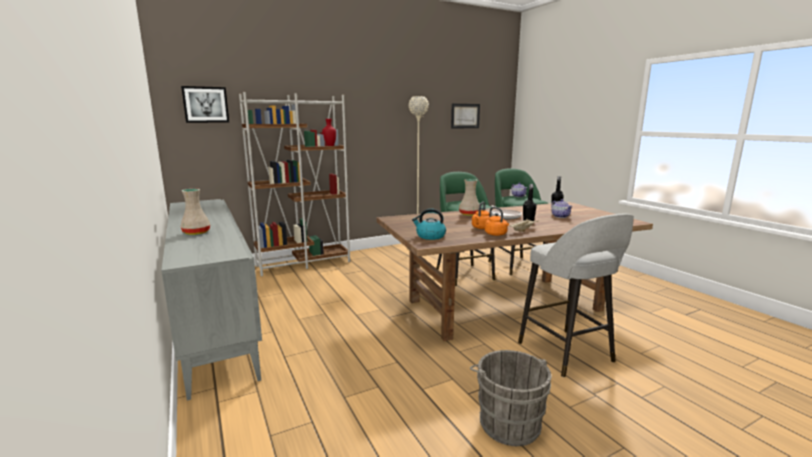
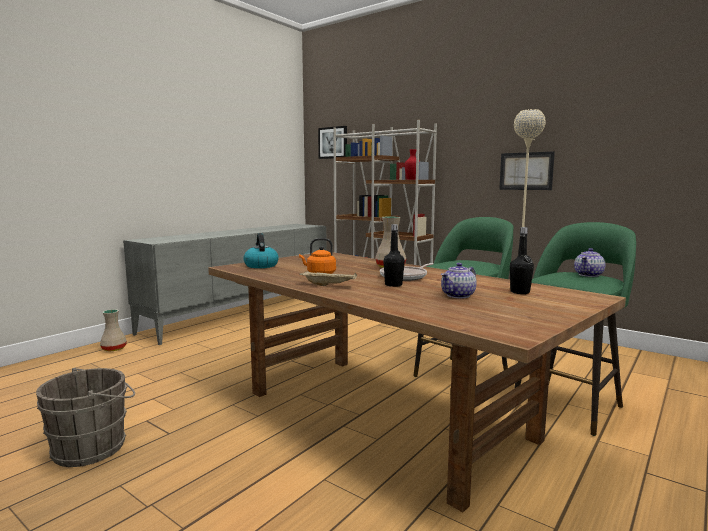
camera: 65 degrees right, 5 degrees down
beige vase [181,189,210,235] -> beige vase moved to [100,309,127,351]
picture [451,104,480,129] -> picture moved to [499,151,555,190]
orange kettle [485,207,509,236] -> none
grey stool [518,214,634,377] -> none

